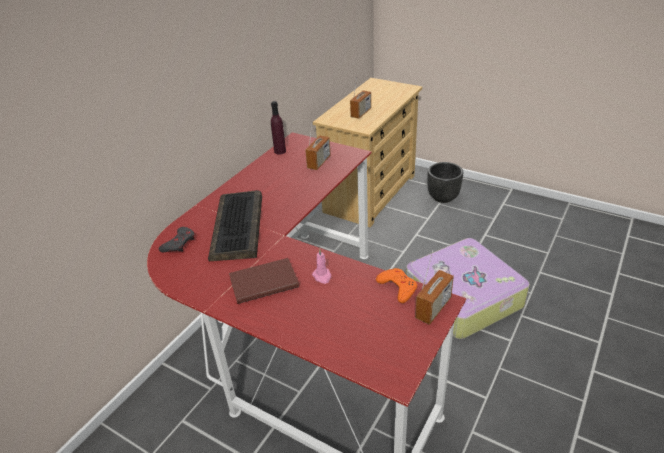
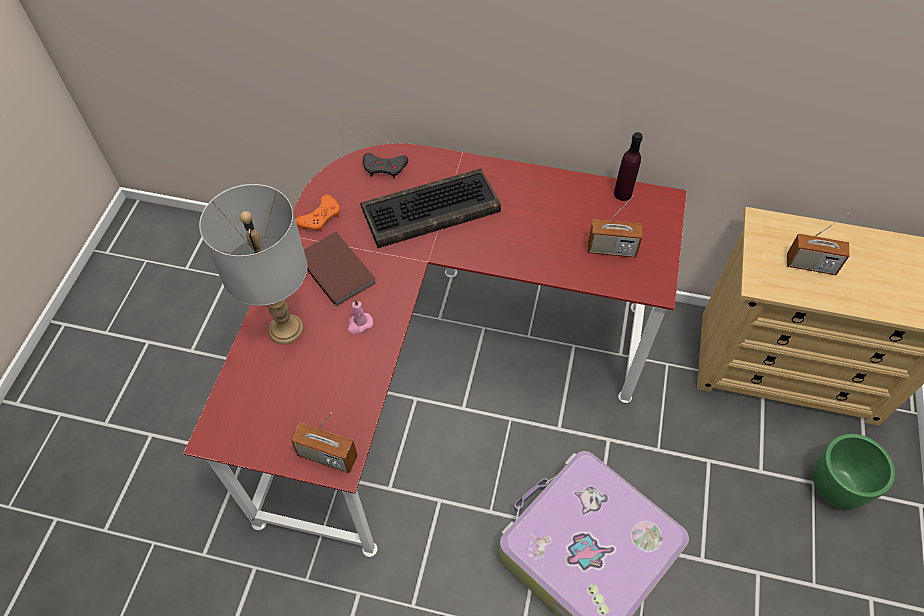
camera: 70 degrees right, 20 degrees up
orange game controller [376,268,417,303] -> orange game controller moved to [295,195,340,232]
black planter [427,162,463,203] -> green planter [813,434,895,509]
none -> grey table lamp [199,184,307,345]

